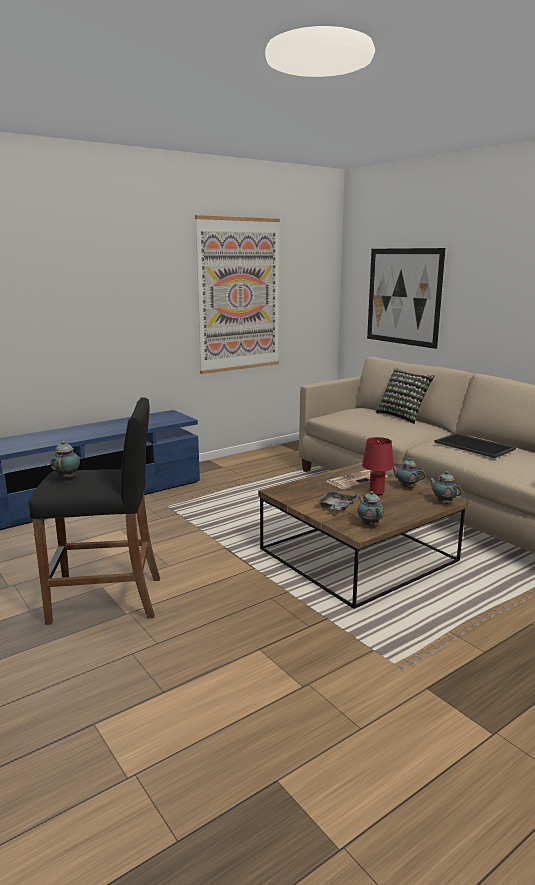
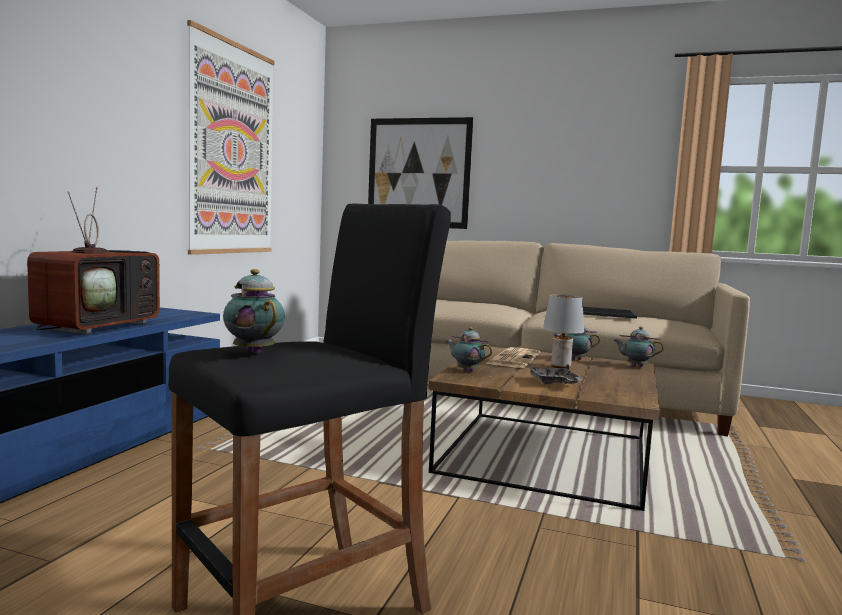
camera: 35 degrees left, 10 degrees down
teapot [357,491,384,527] -> teapot moved to [446,327,493,372]
red table lamp [362,437,394,496] -> grey table lamp [543,294,584,368]
pillow [376,368,434,424] -> none
none -> television [27,187,160,335]

